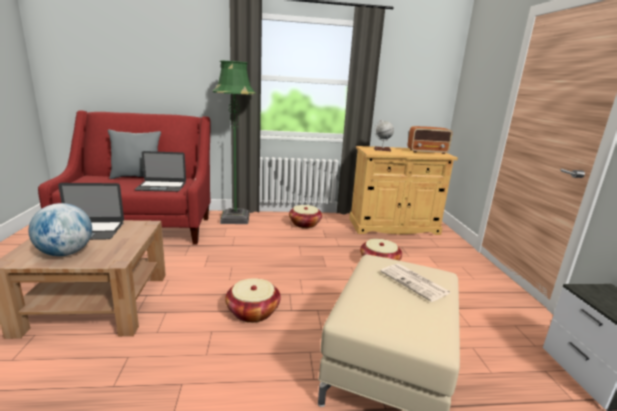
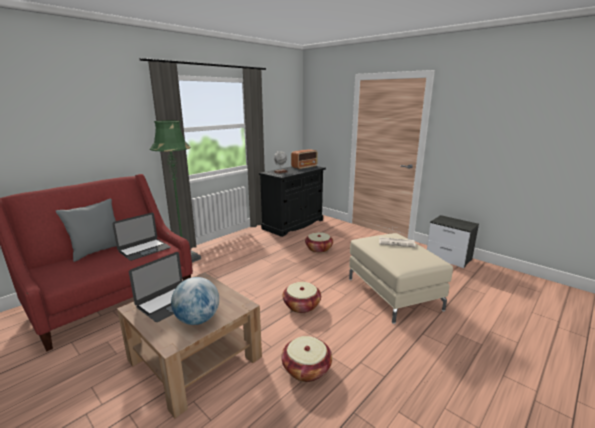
camera: 40 degrees left, 0 degrees up
basket [289,205,322,228] -> basket moved to [281,336,332,382]
beige cabinet [349,146,458,235] -> black cabinet [259,166,326,237]

